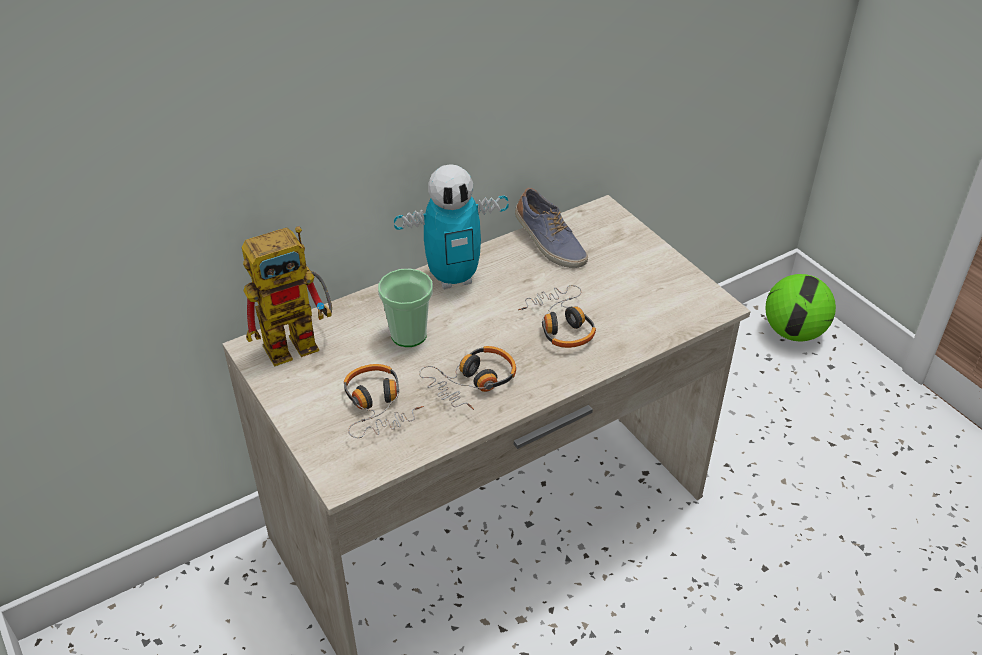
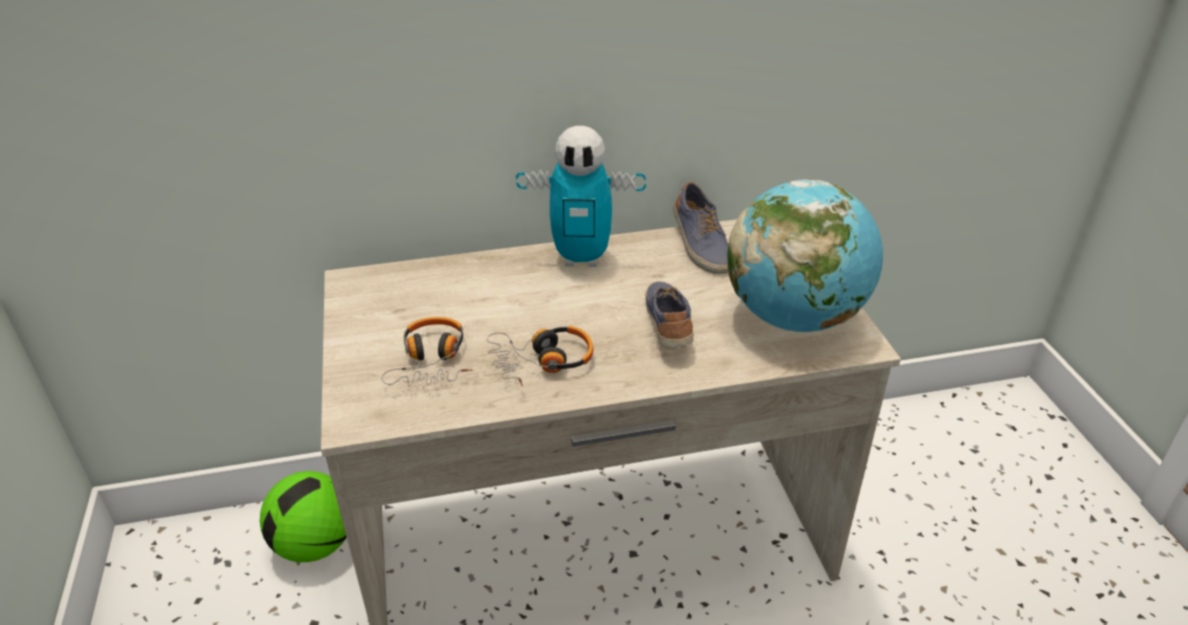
camera: 20 degrees right, 5 degrees down
toy robot [242,226,332,367] -> none
cup [378,269,433,347] -> none
headphones [518,285,596,348] -> shoe [645,282,694,348]
football [765,274,836,342] -> football moved to [260,471,347,562]
none -> globe [727,179,883,332]

